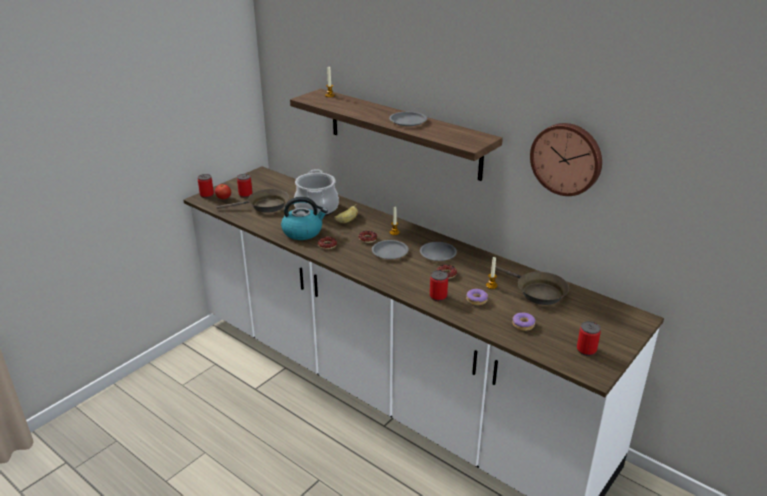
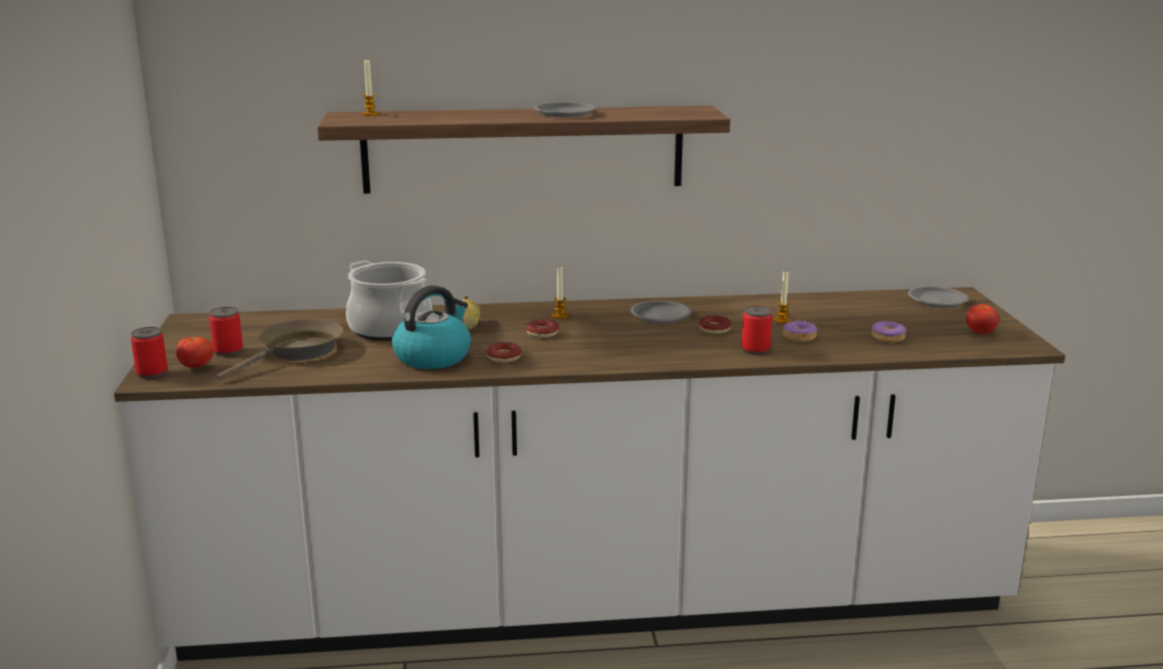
camera: 45 degrees left, 10 degrees down
grey plate [372,240,409,259] -> grey plate moved to [908,286,969,308]
brown frying pan [495,266,569,305] -> none
wall clock [530,123,602,196] -> none
can [577,321,601,356] -> tomato [966,304,999,334]

